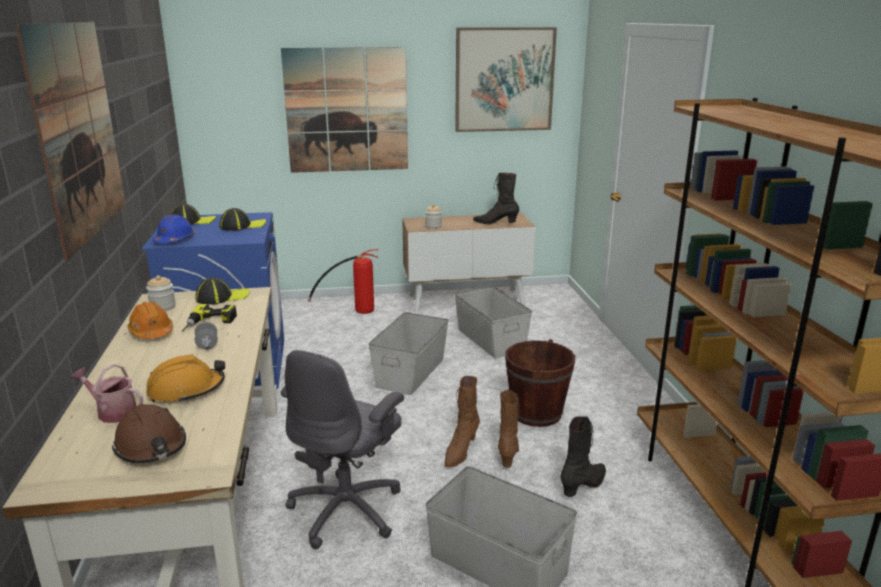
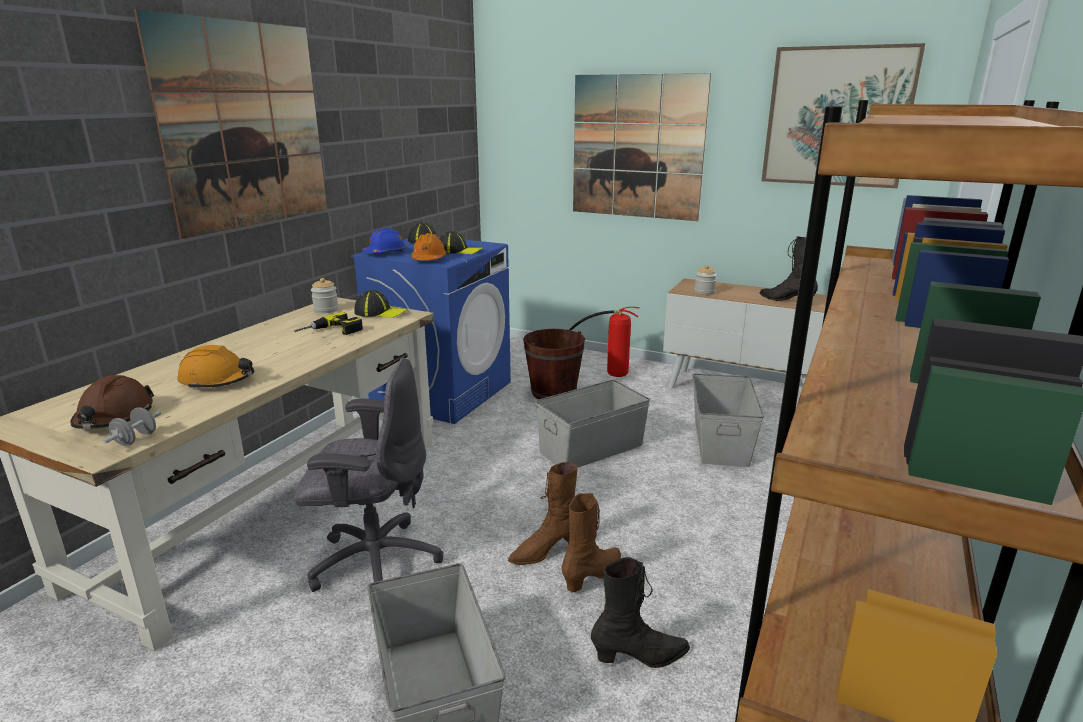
camera: 35 degrees right, 0 degrees up
watering can [71,364,143,423] -> none
orange hard hat [127,302,173,339] -> orange hard hat moved to [411,233,447,261]
grey dumbbell [195,322,218,350] -> grey dumbbell moved to [103,407,161,446]
grey office chair [281,350,404,549] -> grey office chair turned 150 degrees counterclockwise [295,358,444,592]
brown bucket [505,339,575,427] -> brown bucket moved to [523,329,585,399]

